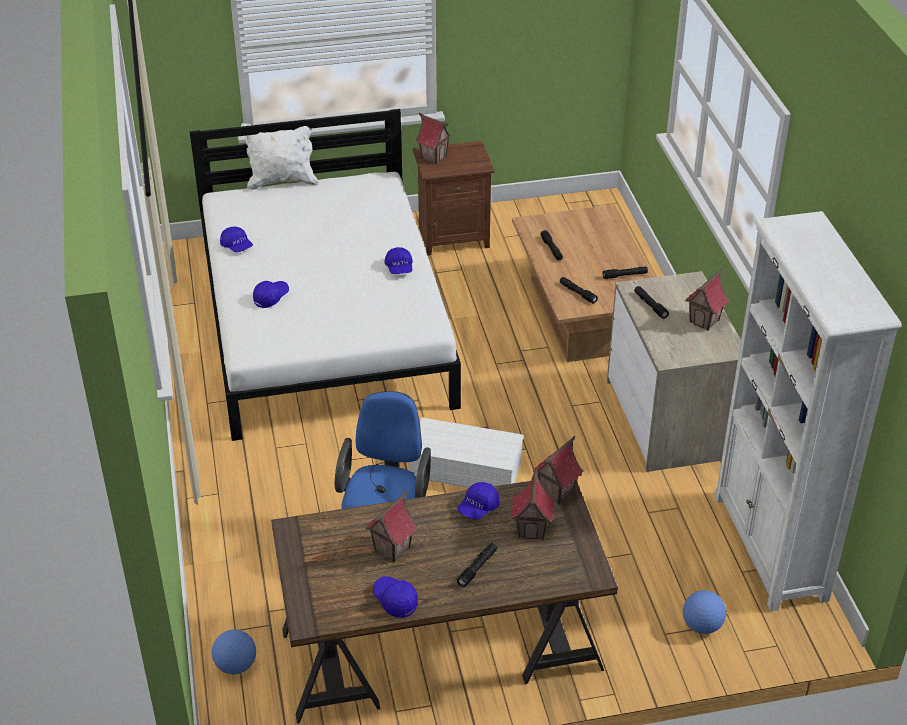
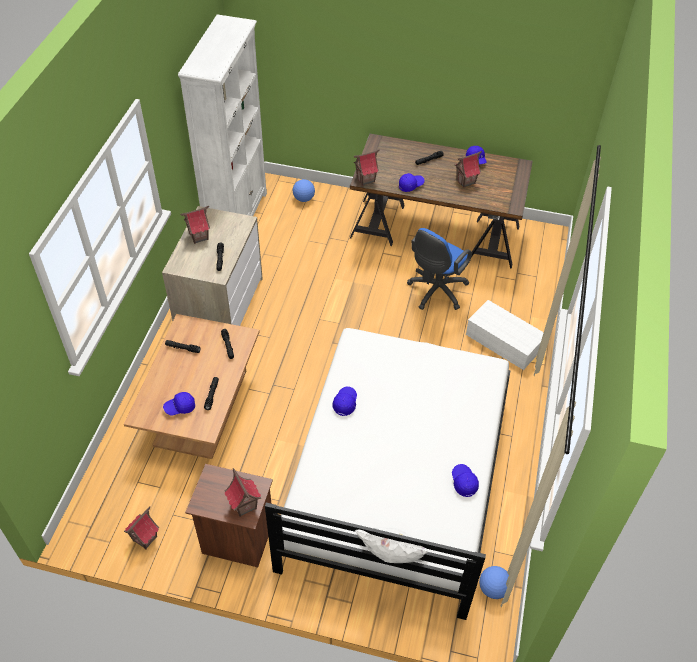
camera: 155 degrees left, 10 degrees up
football [212,629,256,674] -> football moved to [479,566,509,599]
blue cap [253,281,289,308] -> blue cap moved to [163,392,195,415]
white storage box [409,417,524,488] -> white storage box moved to [466,300,544,370]
toy house [510,468,555,540] -> toy house moved to [124,506,160,550]

